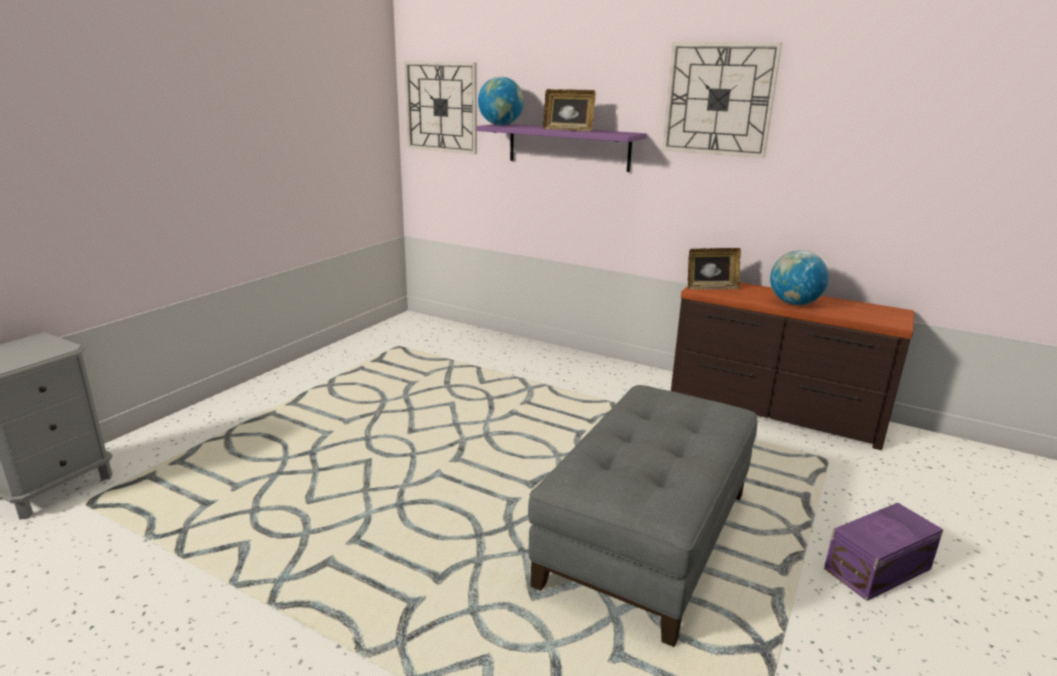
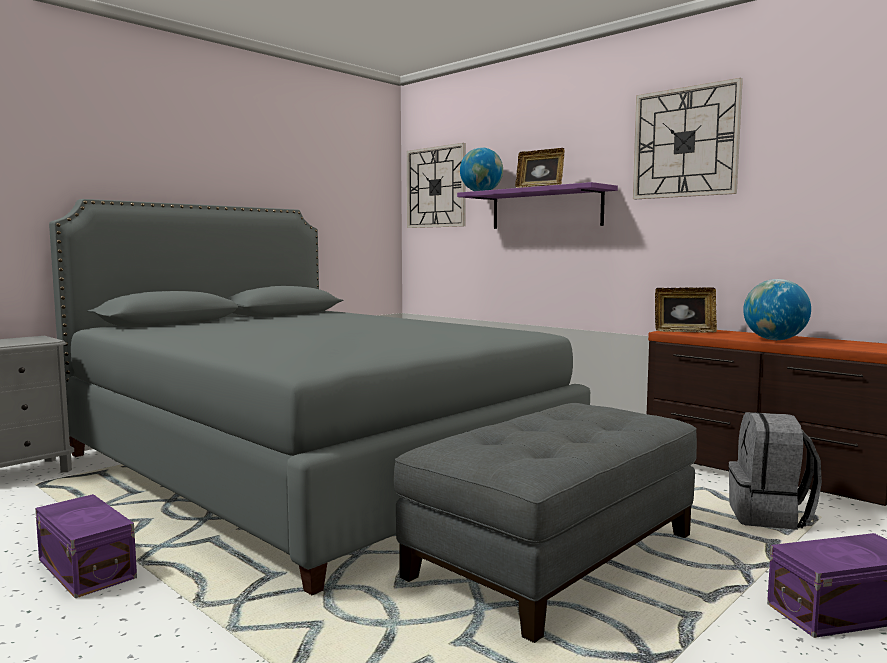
camera: 15 degrees right, 15 degrees down
none -> purple storage box [35,494,137,598]
none -> grey bed [49,199,590,595]
none -> grey backpack [728,412,822,530]

